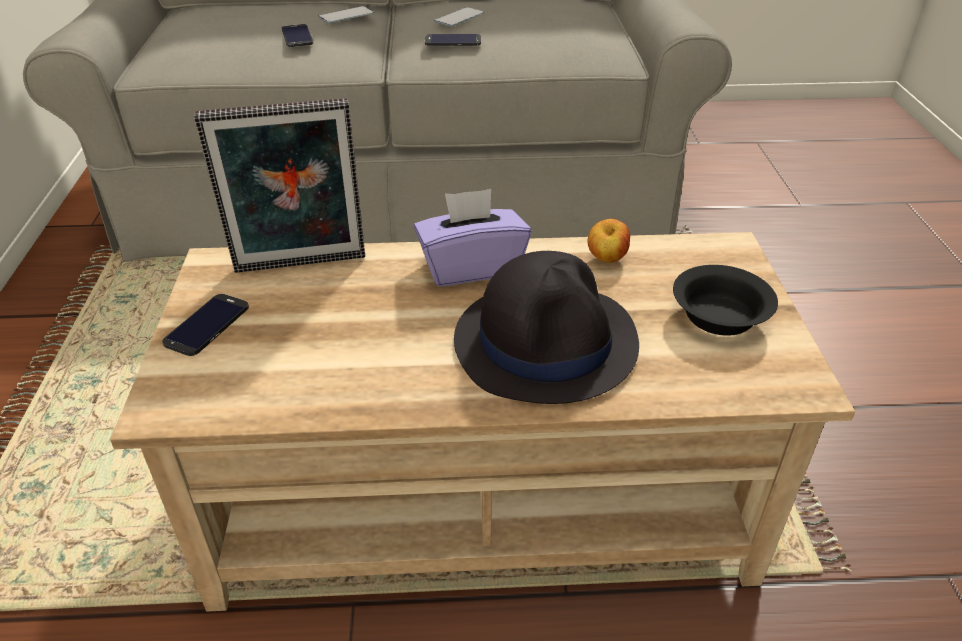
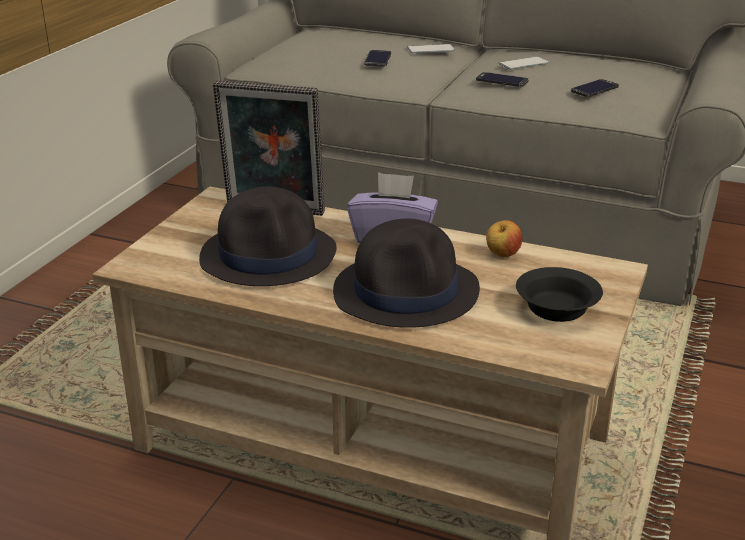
camera: 25 degrees right, 10 degrees down
phone [162,294,249,356] -> phone moved to [571,79,619,97]
none -> black hat [199,187,337,286]

